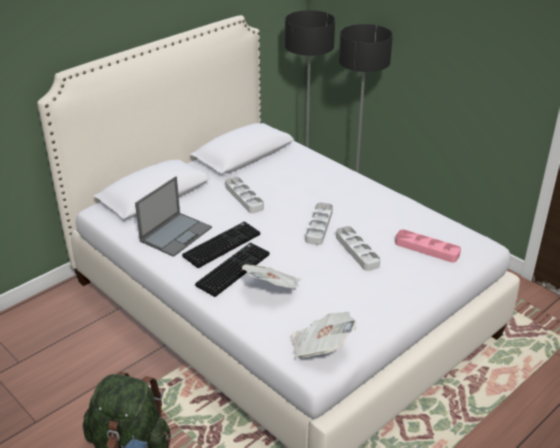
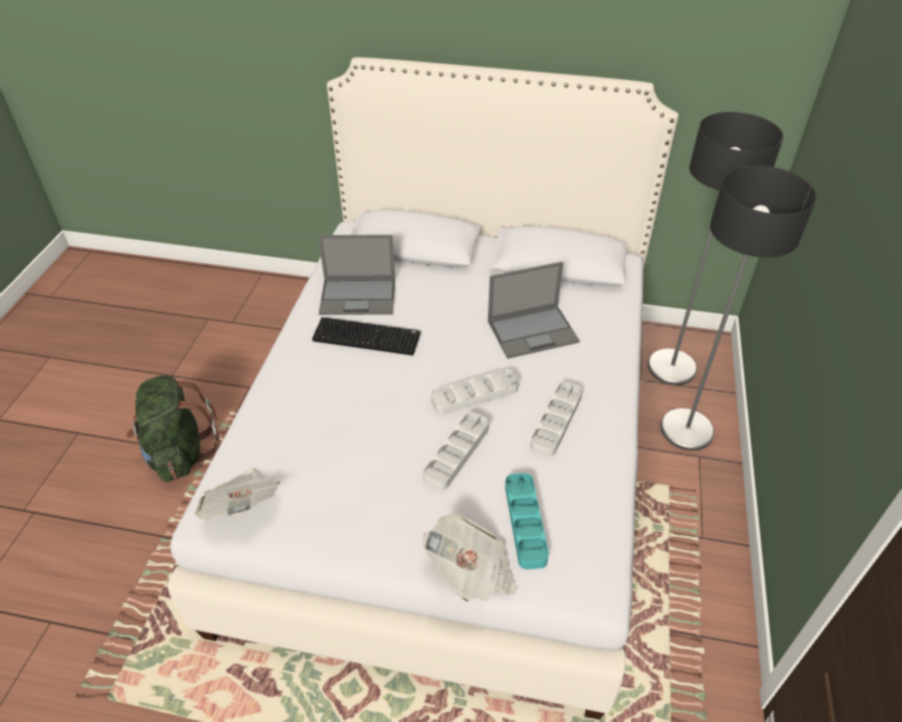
camera: 55 degrees right, 10 degrees up
keyboard [195,243,270,297] -> none
grey tray [225,177,264,213] -> grey tray moved to [530,381,583,457]
newspaper [242,264,301,289] -> newspaper moved to [423,514,517,601]
pink tray [395,229,461,263] -> turquoise tray [505,473,549,569]
none -> laptop [488,261,580,359]

